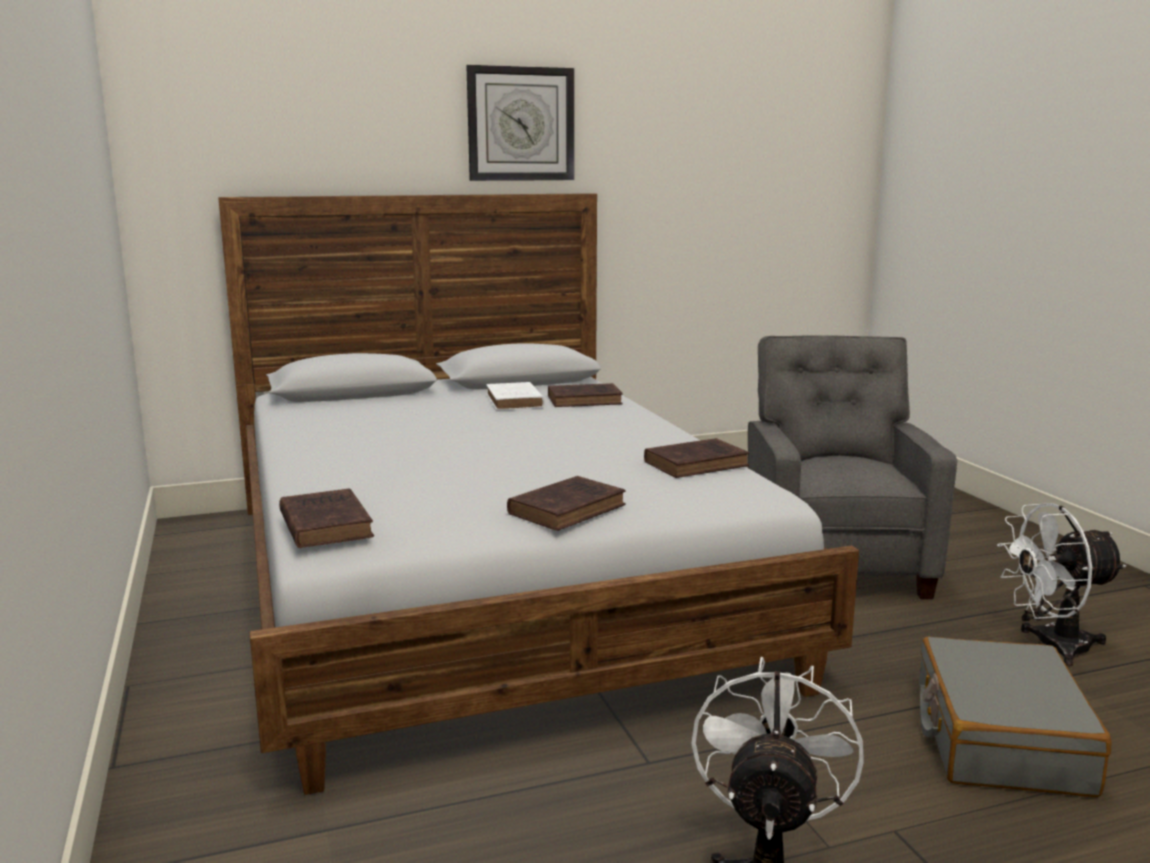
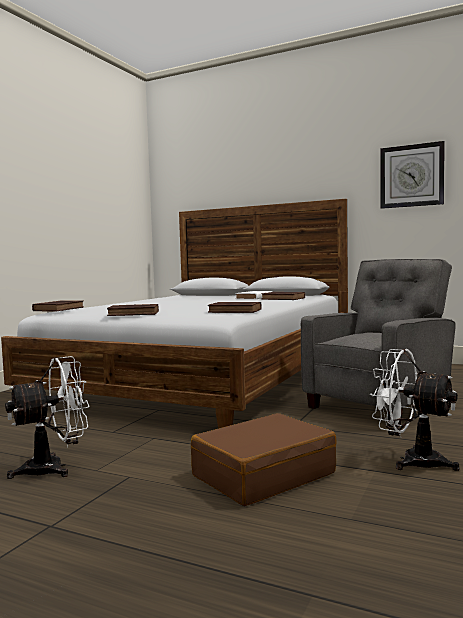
camera: 45 degrees right, 10 degrees down
wall clock [466,65,574,181] -> wall clock moved to [380,141,445,209]
grey suitcase [919,637,1112,797] -> brown suitcase [191,413,337,506]

